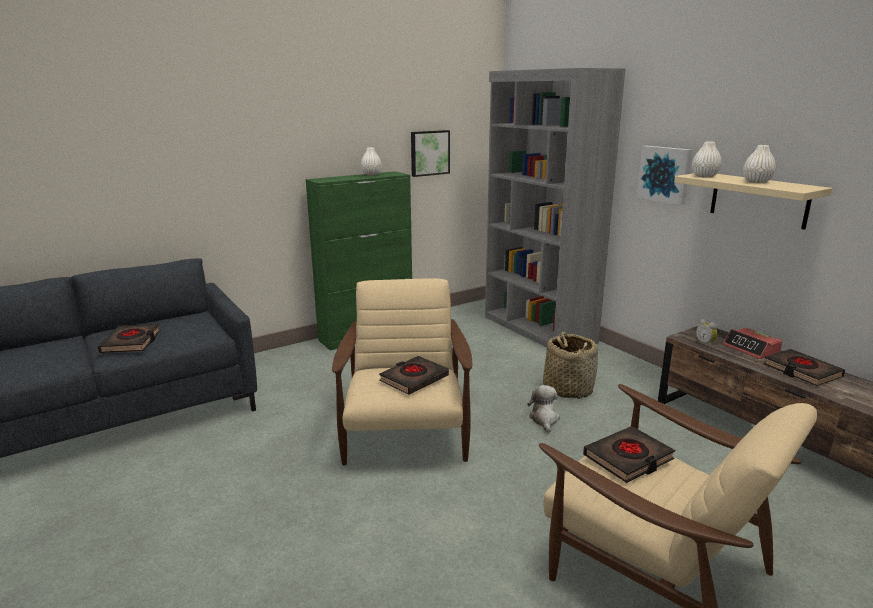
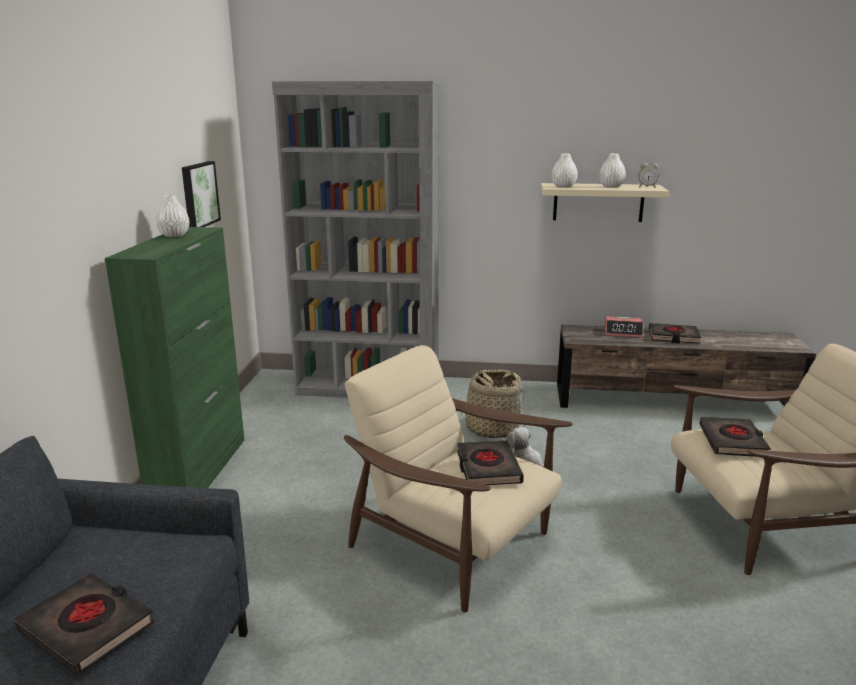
camera: 50 degrees left, 0 degrees up
picture [637,146,692,206] -> none
alarm clock [696,319,717,347] -> alarm clock moved to [638,163,659,188]

